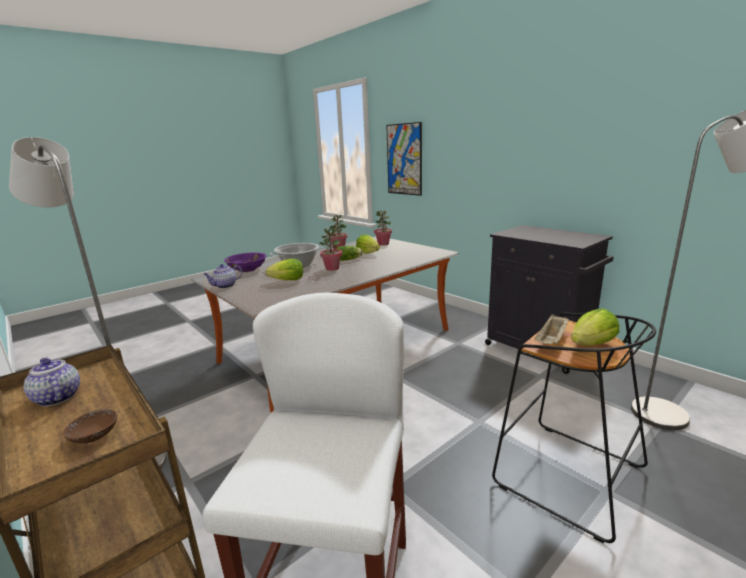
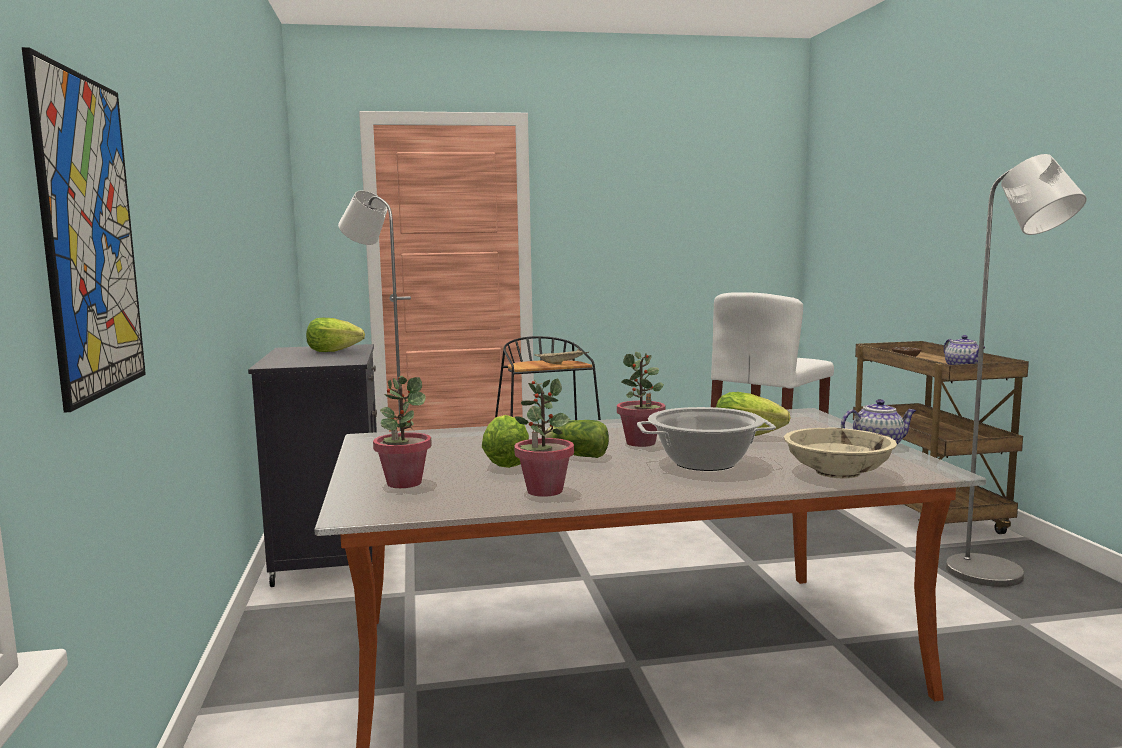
camera: 150 degrees left, 10 degrees down
purple bowl [224,252,266,272] -> beige bowl [784,428,897,478]
lettuce [571,308,619,346] -> lettuce moved to [306,318,365,352]

